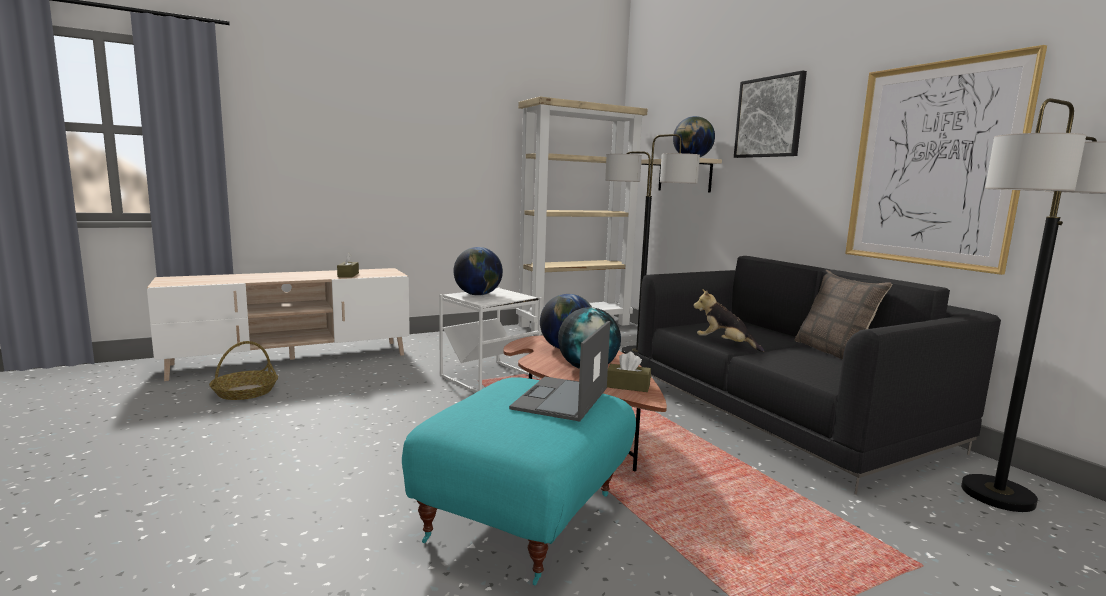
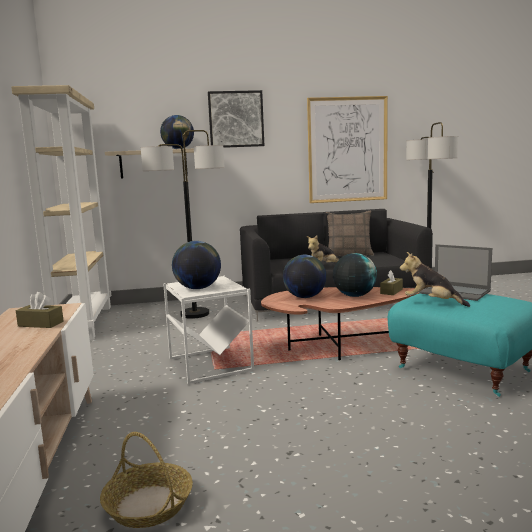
camera: 70 degrees left, 0 degrees up
none -> plush toy [400,252,470,307]

